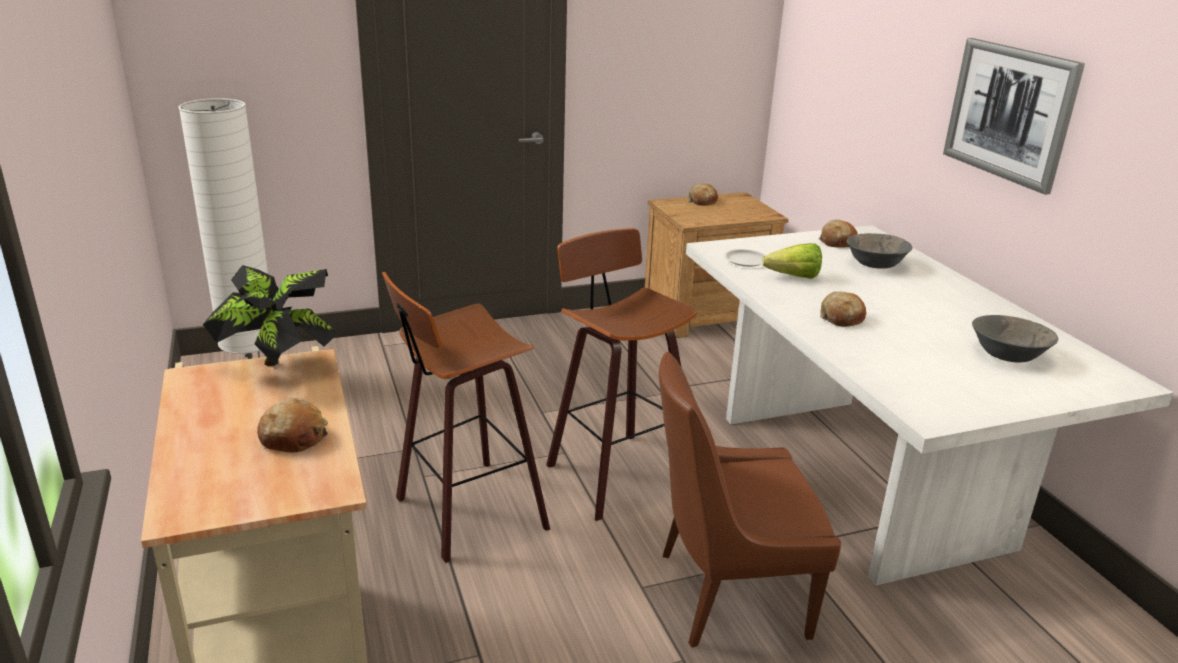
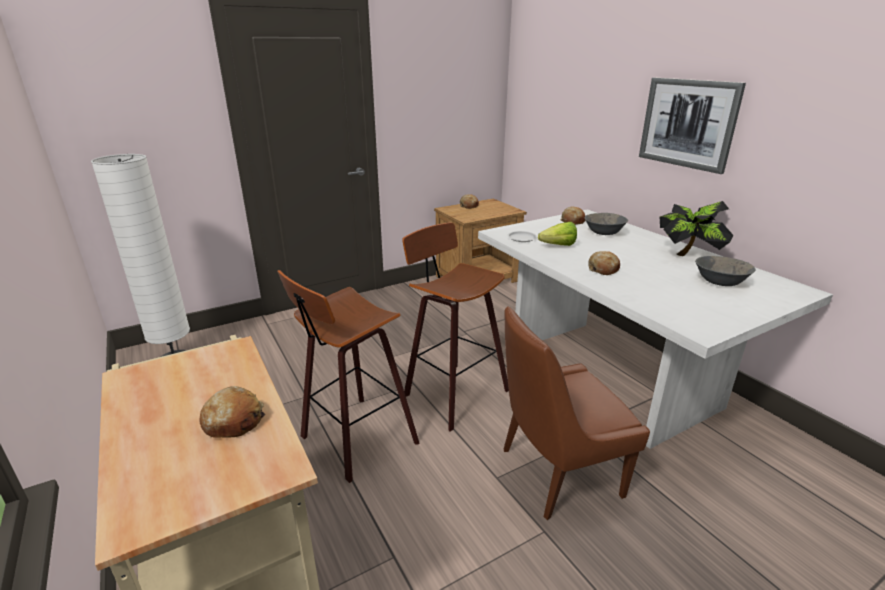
camera: 10 degrees left, 0 degrees up
potted plant [203,265,338,366] -> potted plant moved to [660,201,734,256]

